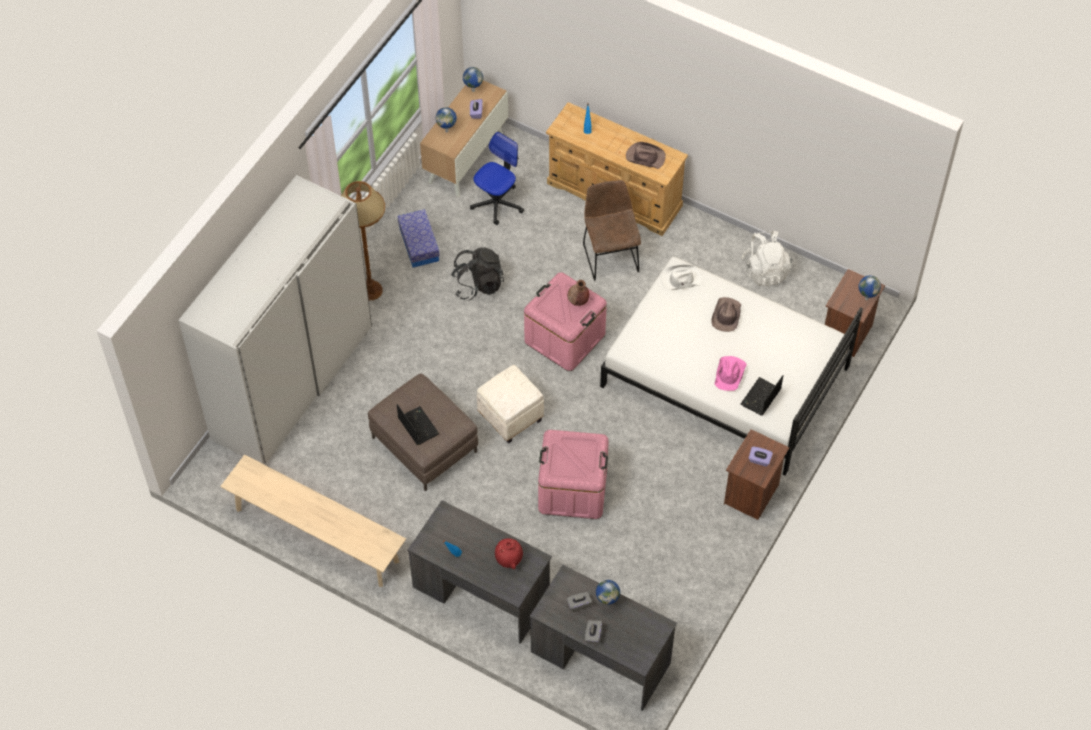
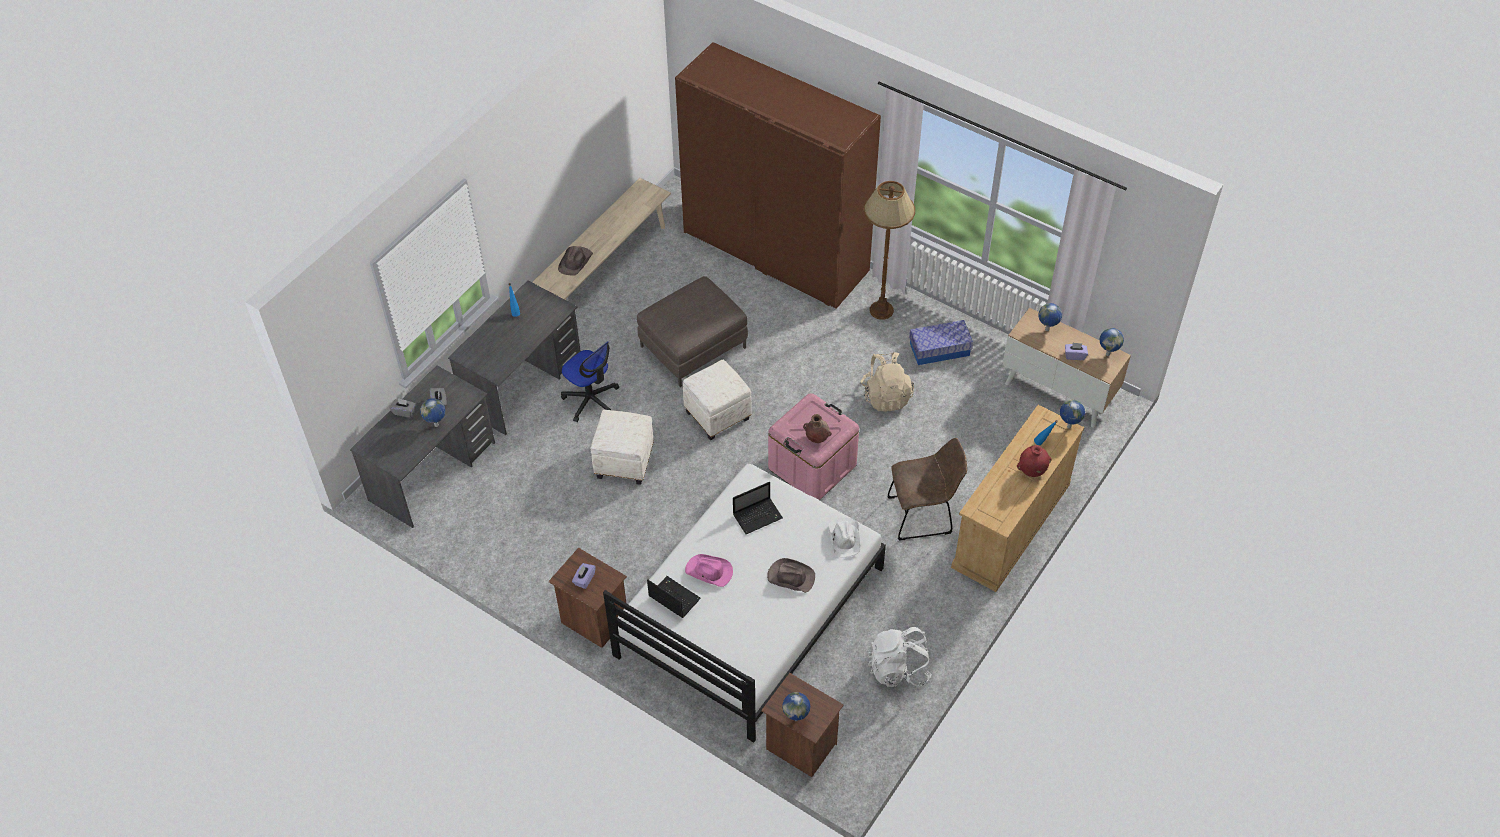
camera: 95 degrees right, 5 degrees down
white wardrobe [178,175,372,464] -> brown wardrobe [675,42,881,309]
laptop [397,404,439,445] -> laptop moved to [733,482,783,534]
black backpack [452,247,504,301] -> beige backpack [860,352,914,411]
office chair [470,132,524,225] -> office chair moved to [561,341,619,422]
red vase [495,538,523,569] -> red vase moved to [1017,445,1051,477]
pink storage box [538,430,609,519] -> white ottoman [590,410,654,485]
brown hat [626,142,666,169] -> brown hat moved to [558,246,593,276]
none -> globe [1060,400,1085,429]

